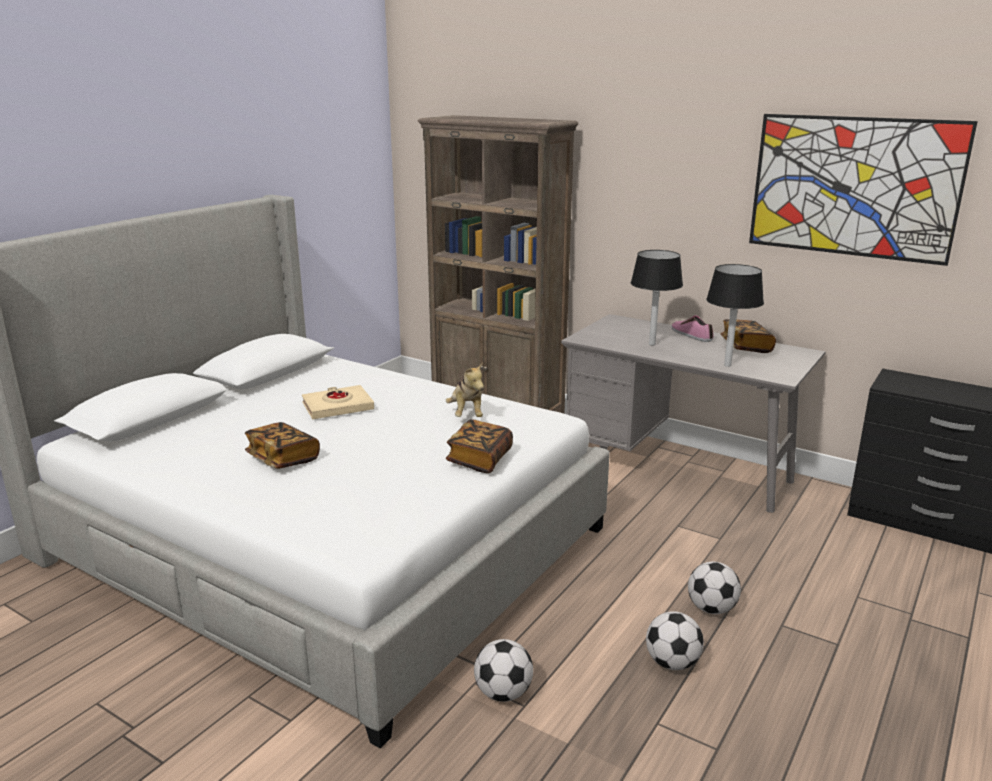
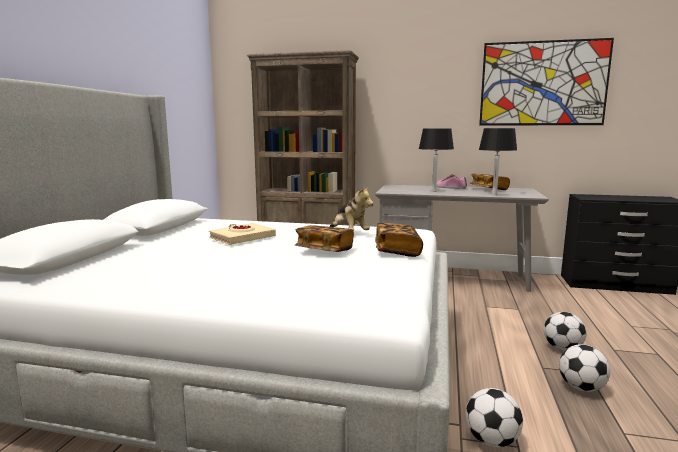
camera: 20 degrees left, 10 degrees down
book [245,422,320,469] -> book moved to [295,225,354,252]

